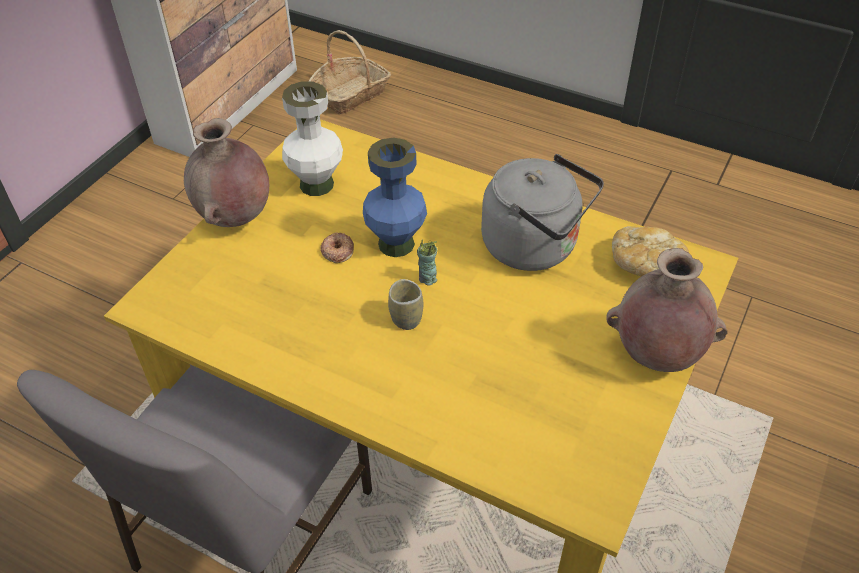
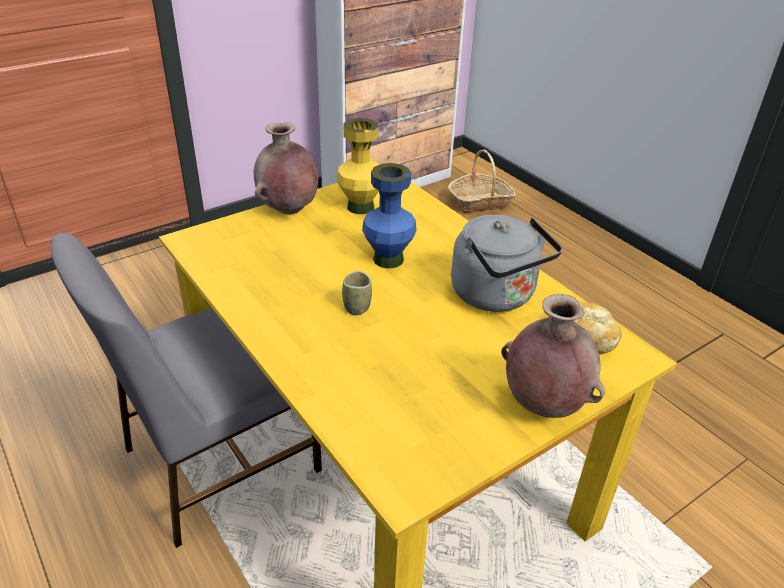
camera: 25 degrees right, 10 degrees down
white vase [282,81,343,196] -> yellow vase [337,118,379,214]
donut [320,232,354,263] -> none
cup [417,240,437,286] -> none

